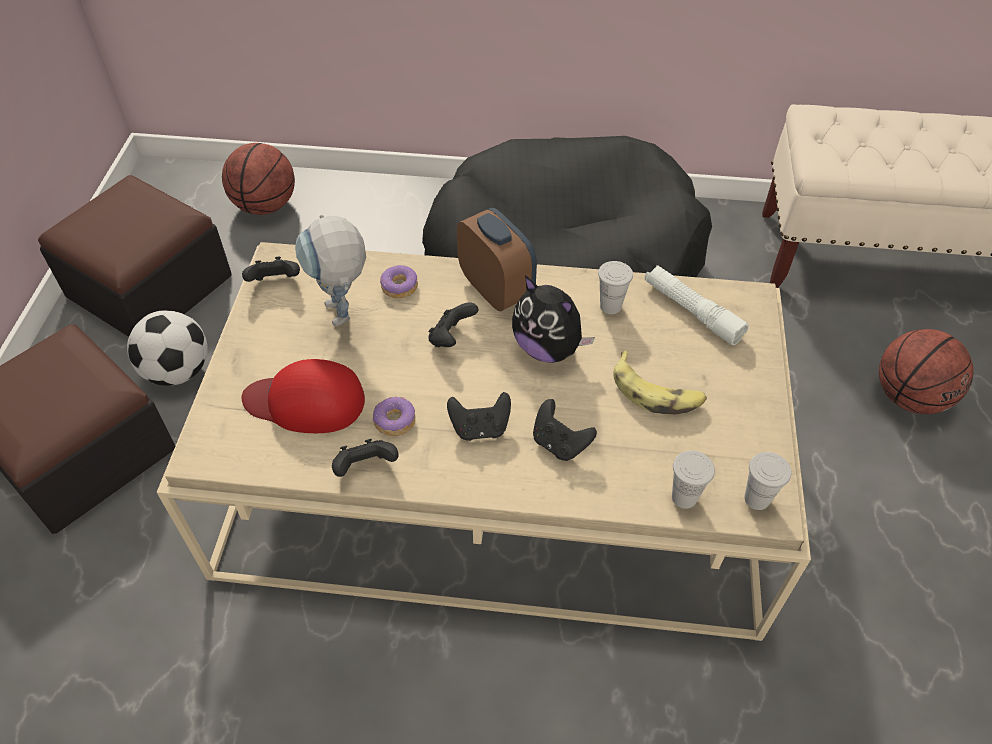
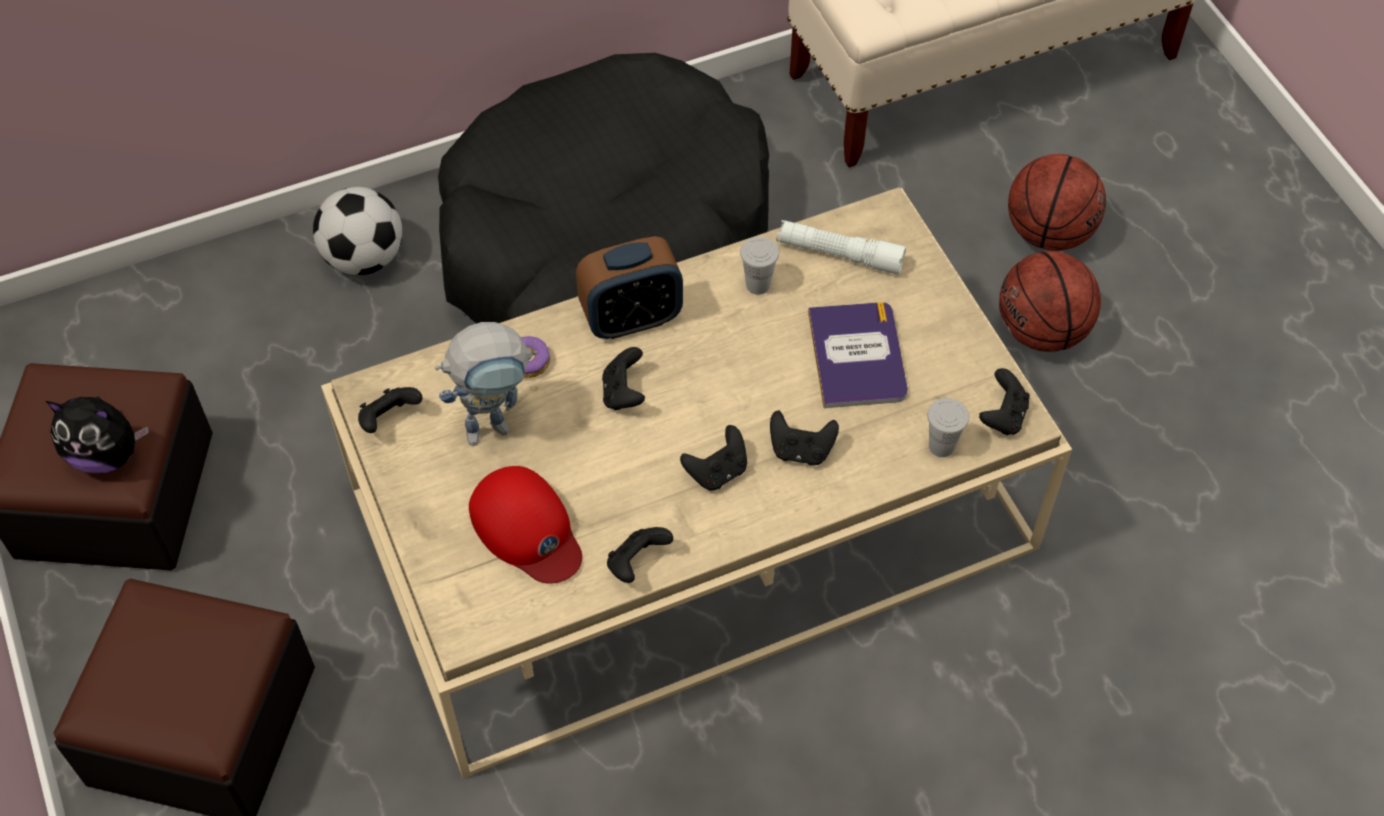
camera: 30 degrees left, 5 degrees up
football [127,310,208,386] -> football moved to [313,187,402,275]
basketball [222,143,295,215] -> basketball moved to [999,251,1101,352]
red cap [242,359,365,433] -> red cap turned 105 degrees counterclockwise [469,466,582,584]
toy robot [295,215,366,327] -> toy robot turned 60 degrees counterclockwise [435,322,537,446]
donut [373,396,415,436] -> none
alarm clock [457,208,537,311] -> alarm clock turned 135 degrees clockwise [576,236,683,339]
plush toy [512,275,595,363] -> plush toy moved to [46,396,149,473]
banana [613,351,707,414] -> book [808,302,908,408]
white cup [744,452,792,510] -> black game controller [979,368,1030,435]

